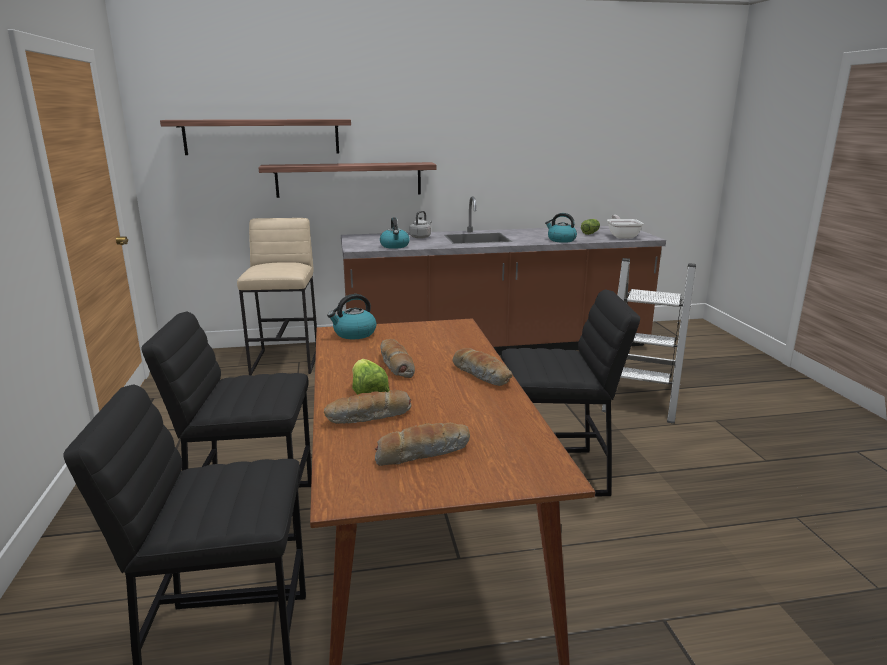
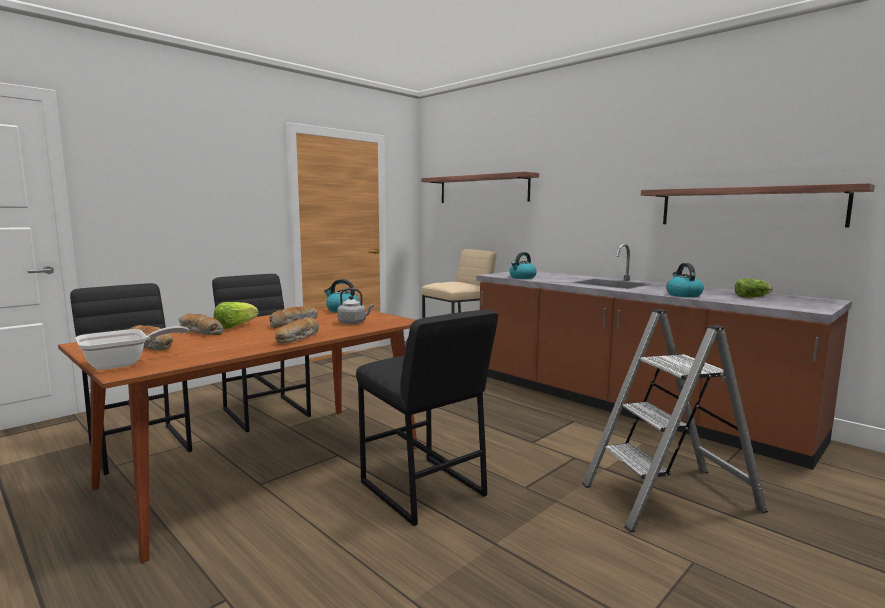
camera: 55 degrees right, 10 degrees down
shelf [258,162,436,198] -> shelf moved to [641,183,875,227]
grey kettle [410,211,432,239] -> grey kettle moved to [337,288,374,324]
frying pan [607,215,644,239] -> frying pan moved to [76,326,189,370]

